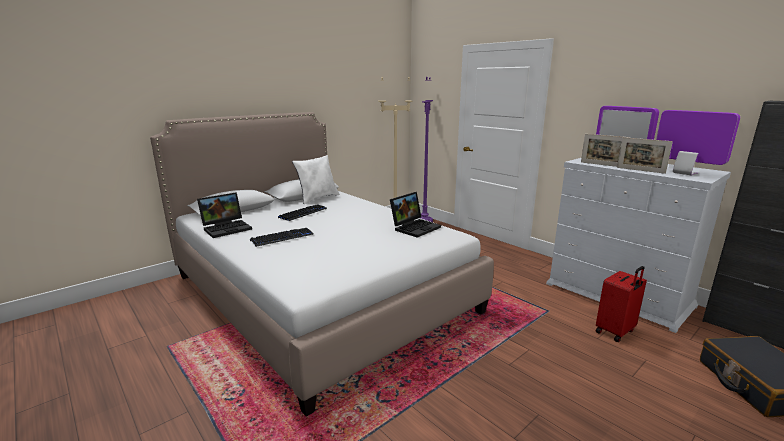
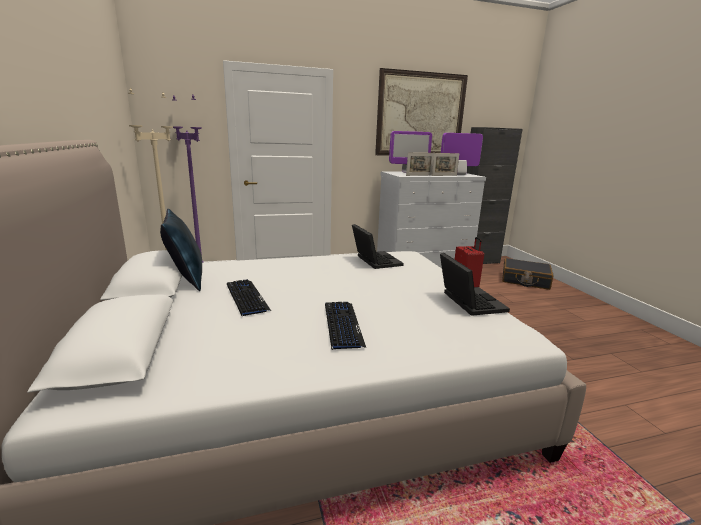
camera: 65 degrees left, 0 degrees up
laptop [197,192,252,238] -> laptop moved to [440,253,510,316]
white pillow [292,155,340,204] -> blue pillow [160,209,202,291]
none -> picture [375,68,468,156]

